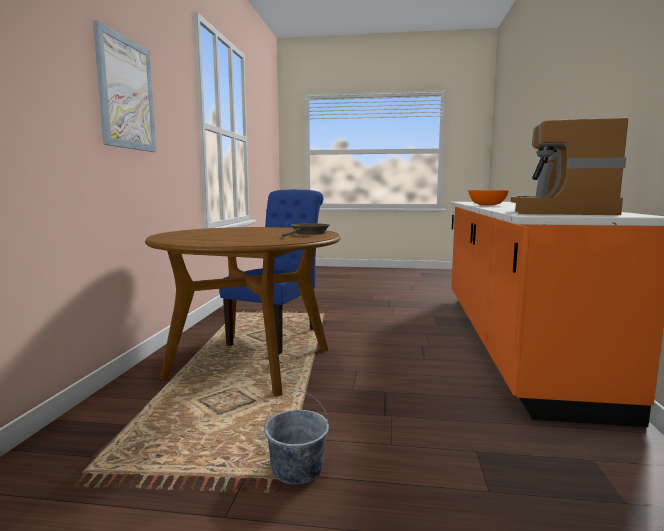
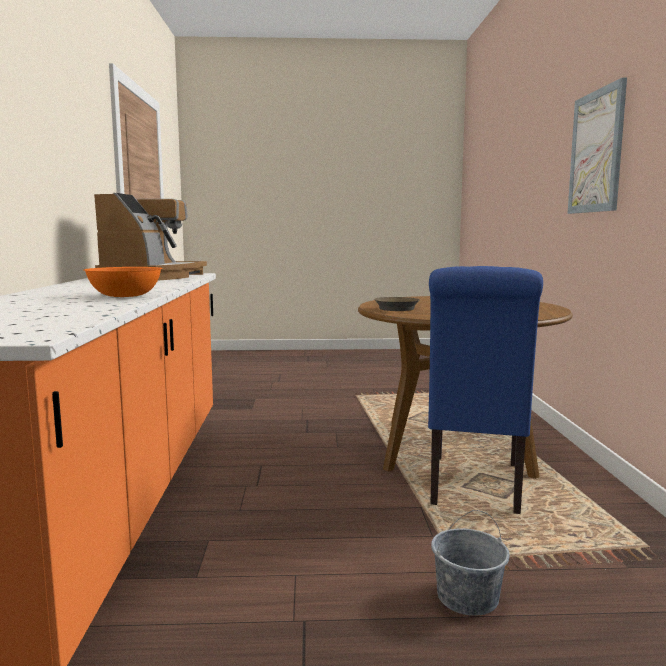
camera: 170 degrees right, 0 degrees up
grey bucket [264,391,329,485] -> grey bucket moved to [431,510,510,616]

